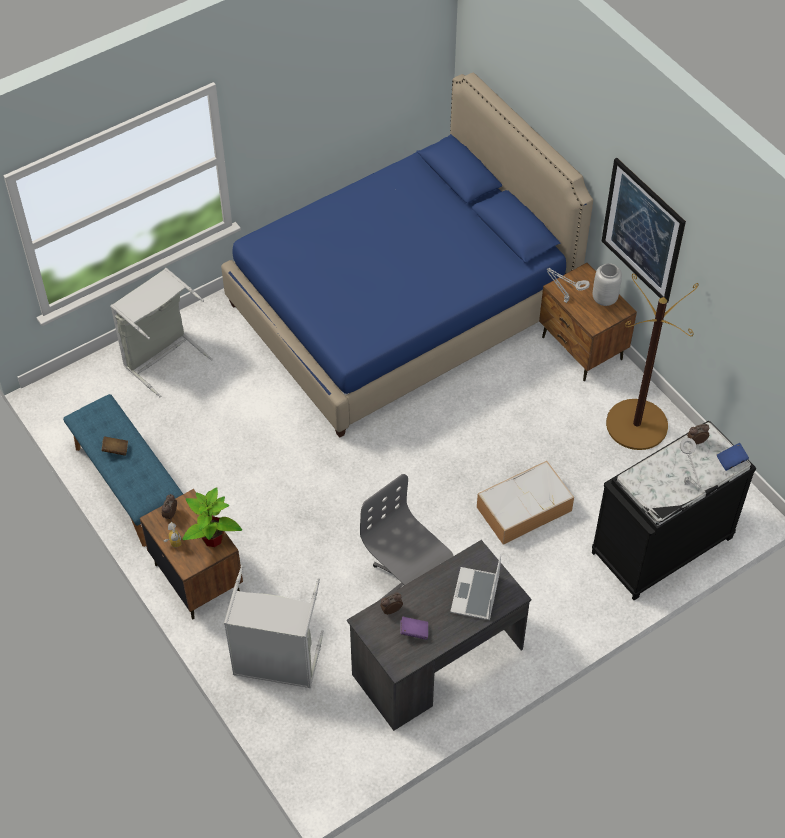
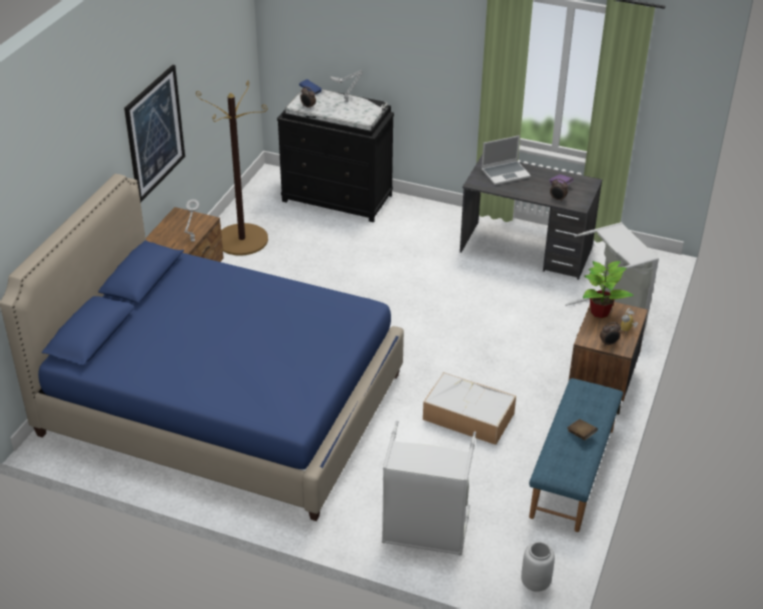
camera: 125 degrees left, 15 degrees down
grey office chair [360,474,453,601] -> none
storage box [477,461,574,545] -> storage box moved to [423,372,516,445]
grey vase [593,263,622,306] -> grey vase moved to [521,542,555,592]

